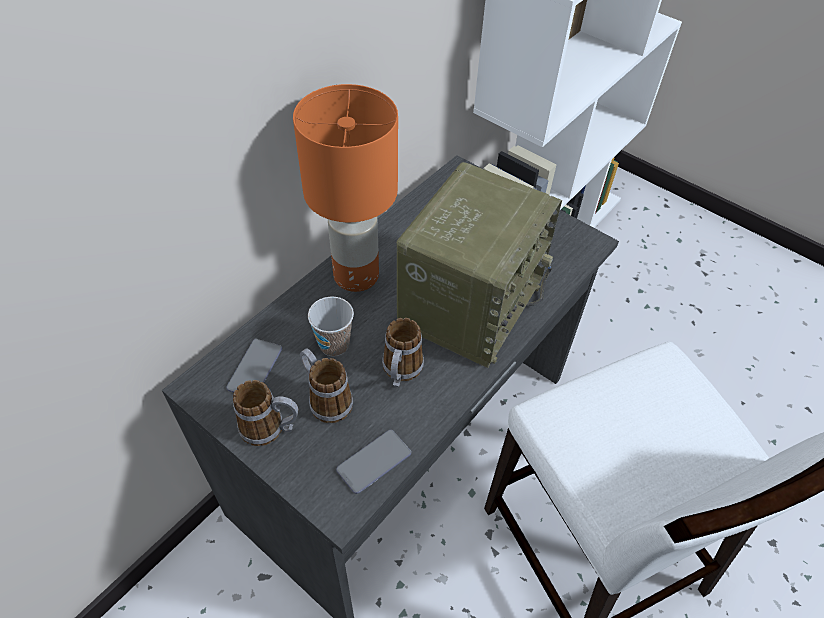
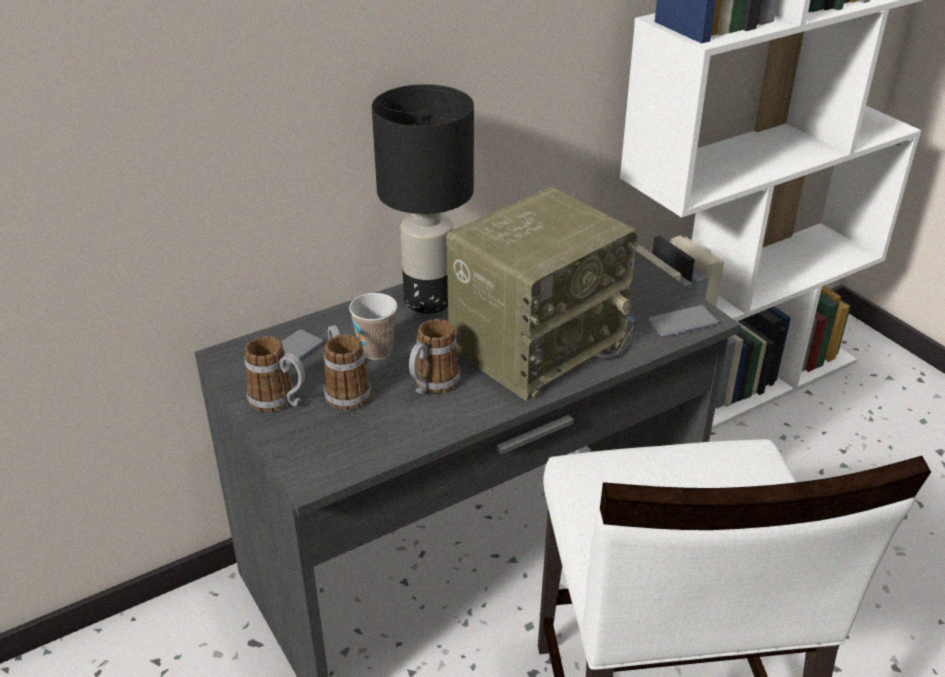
camera: 20 degrees right, 15 degrees down
orange table lamp [293,84,398,292] -> black table lamp [372,84,474,313]
phone [336,430,412,494] -> phone moved to [647,305,719,337]

